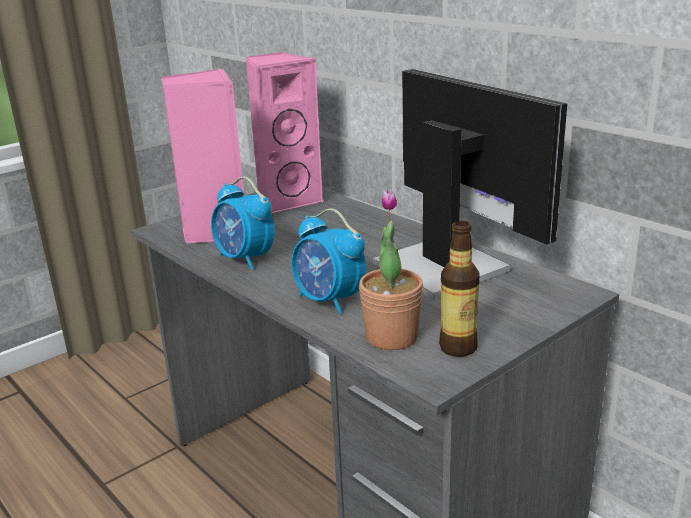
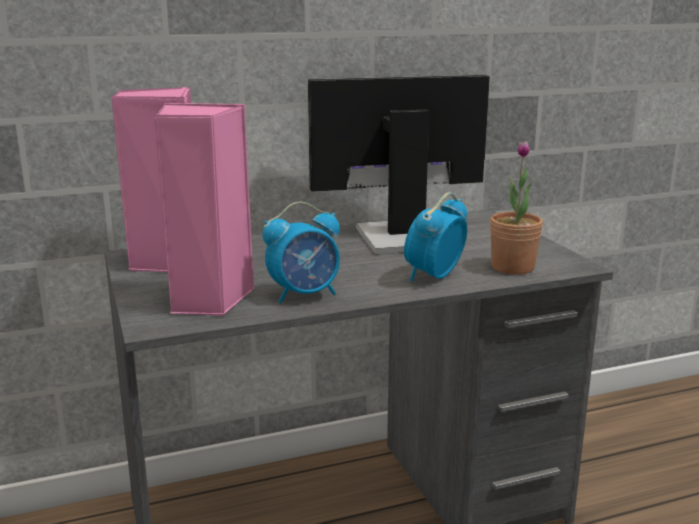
camera: 70 degrees left, 5 degrees down
alarm clock [291,208,366,314] -> alarm clock turned 150 degrees clockwise [404,192,468,282]
bottle [439,221,479,357] -> none

